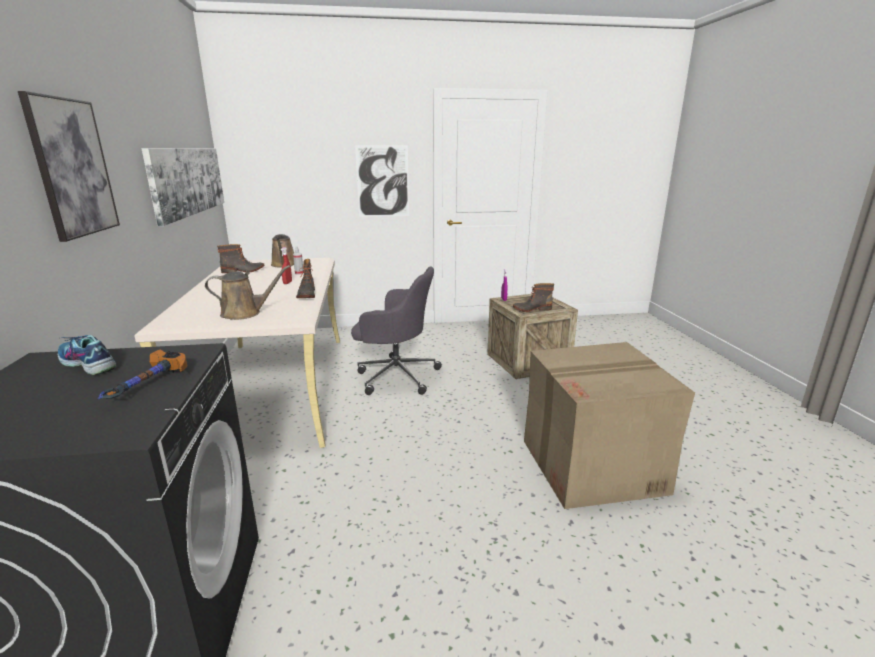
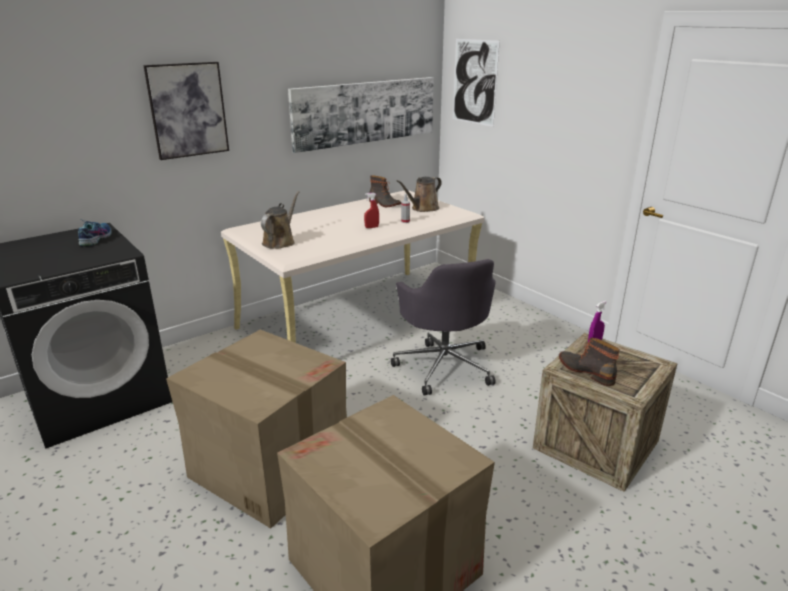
camera: 60 degrees right, 5 degrees up
hammer [98,349,187,399] -> none
brown watering can [205,265,290,320] -> brown watering can turned 120 degrees counterclockwise [261,191,299,249]
boot [296,259,315,298] -> none
picture [355,145,409,217] -> picture moved to [453,39,500,127]
none -> cardboard box [166,330,347,528]

